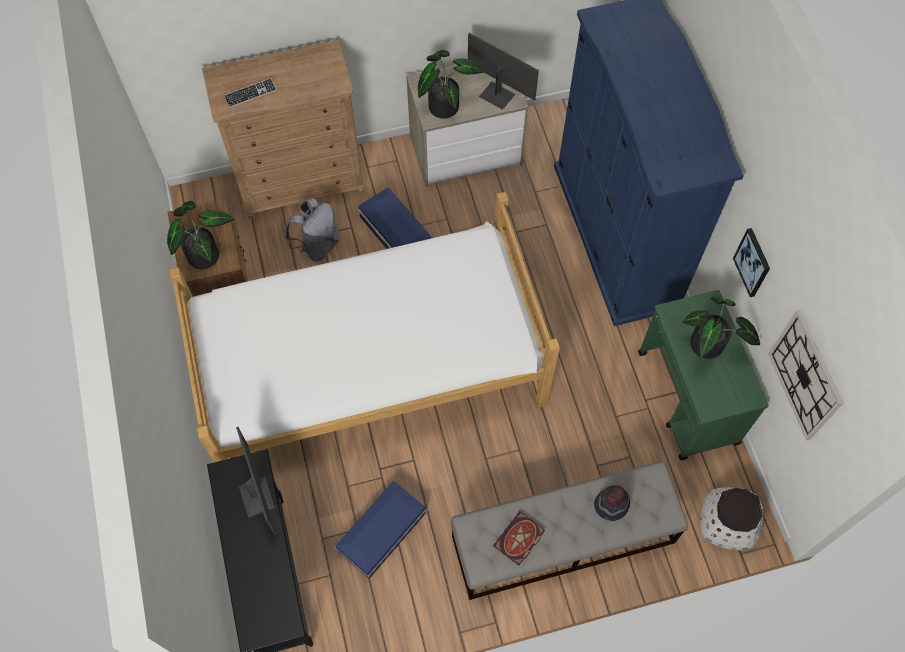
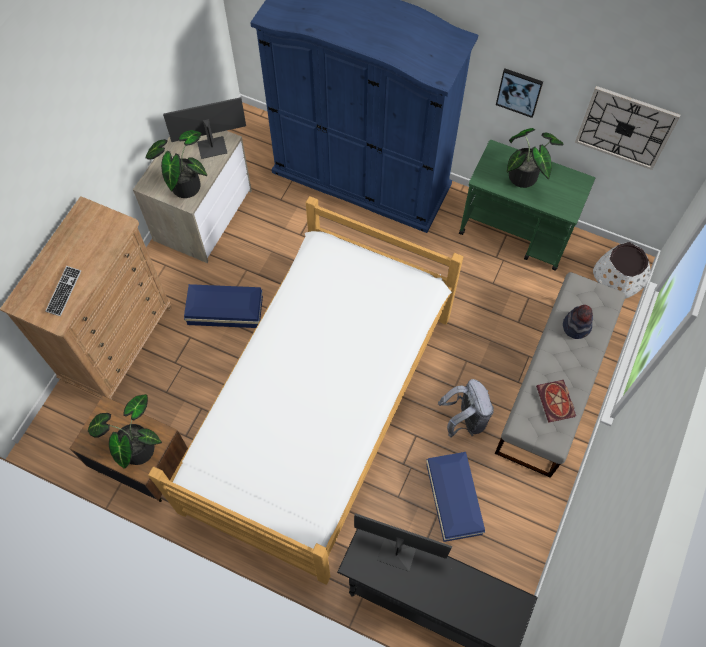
camera: 50 degrees left, 0 degrees up
grey backpack [285,198,340,261] -> grey backpack moved to [438,379,494,438]

